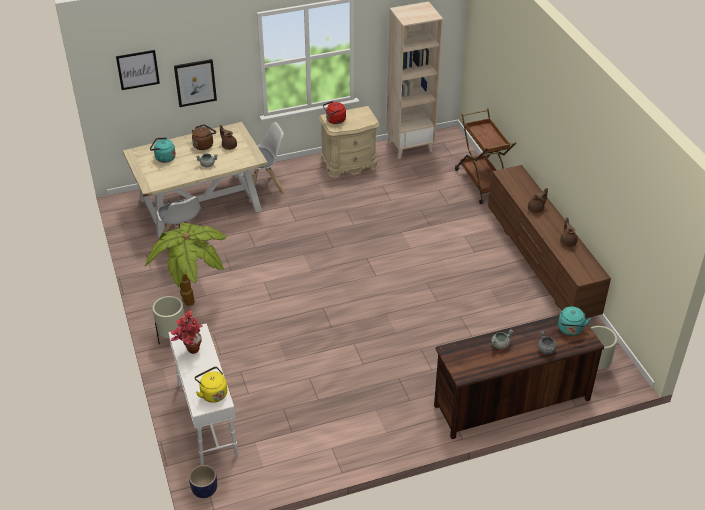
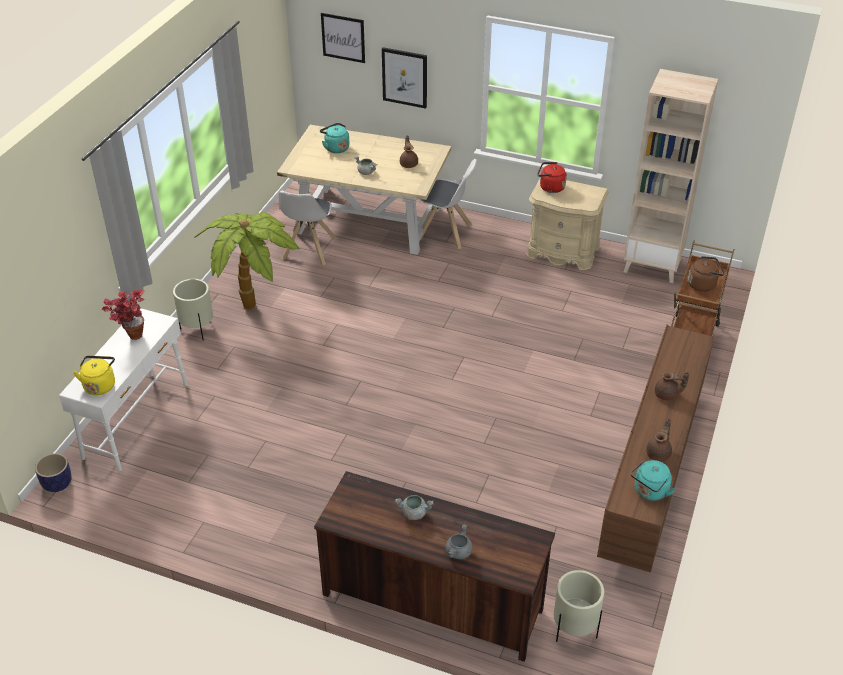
camera: 40 degrees right, 0 degrees up
brown kettle [192,124,216,150] -> brown kettle moved to [688,256,725,292]
turquoise kettle [558,306,591,336] -> turquoise kettle moved to [631,460,675,501]

